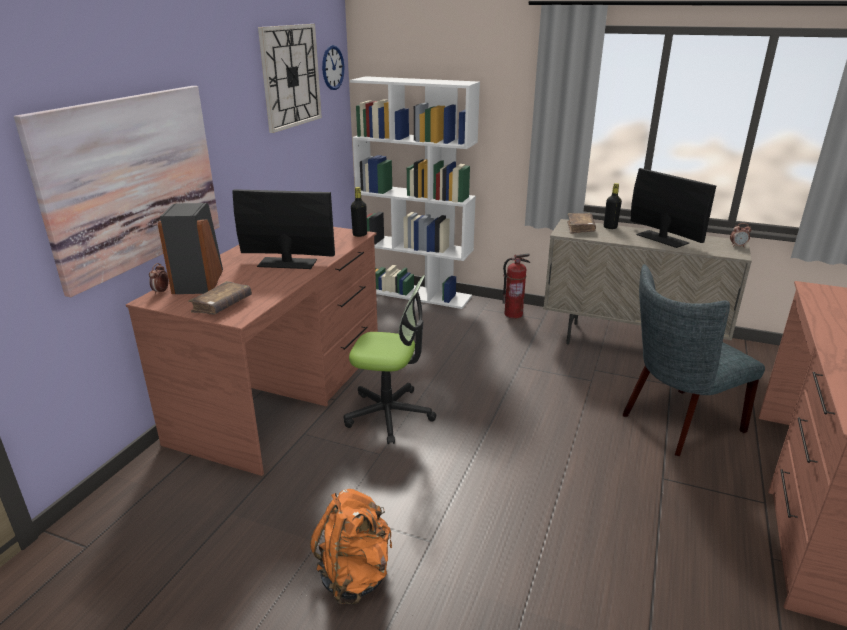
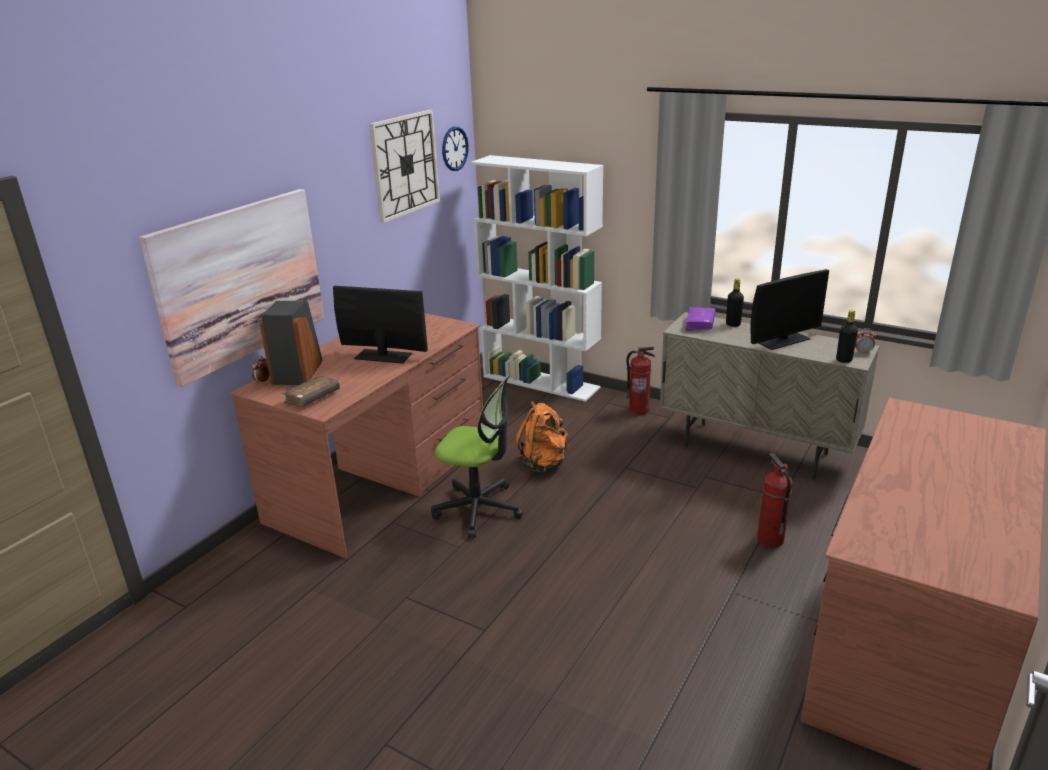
camera: 10 degrees right, 0 degrees up
orange backpack [310,489,392,605] -> orange backpack moved to [515,401,569,473]
black bottle [351,187,367,237] -> black bottle moved to [836,310,858,363]
brown book [567,213,596,234] -> purple book [685,307,716,331]
grey chair [623,264,765,456] -> fire extinguisher [757,453,792,547]
monitor [631,168,716,248] -> monitor turned 90 degrees clockwise [751,269,829,350]

